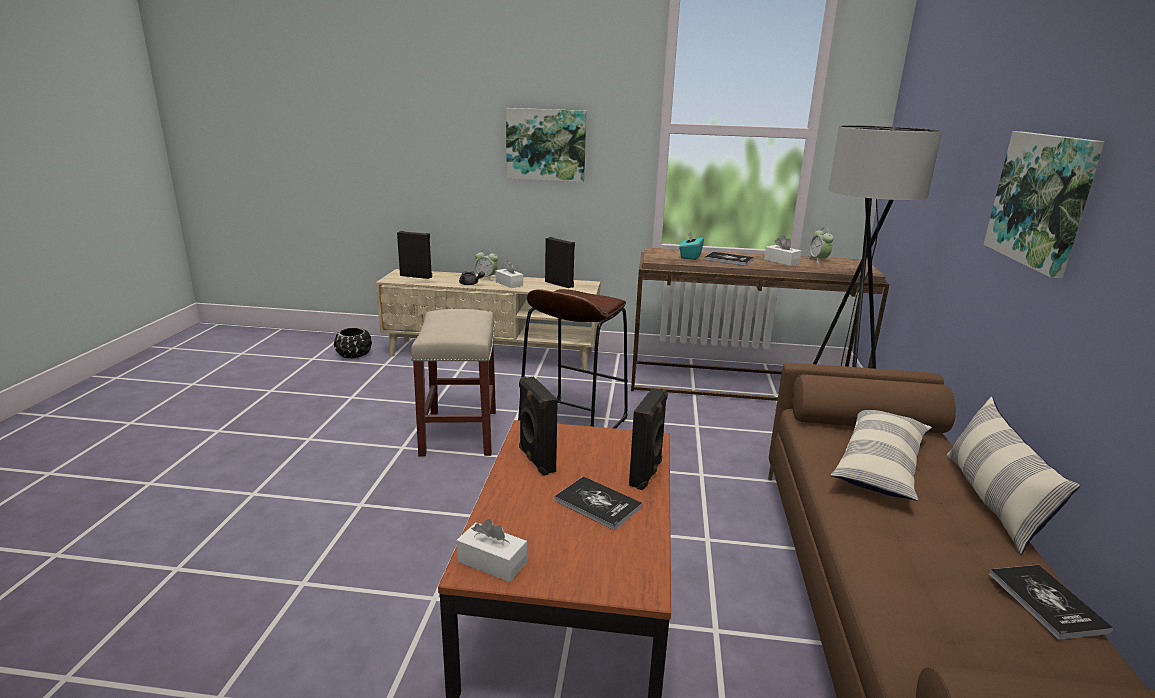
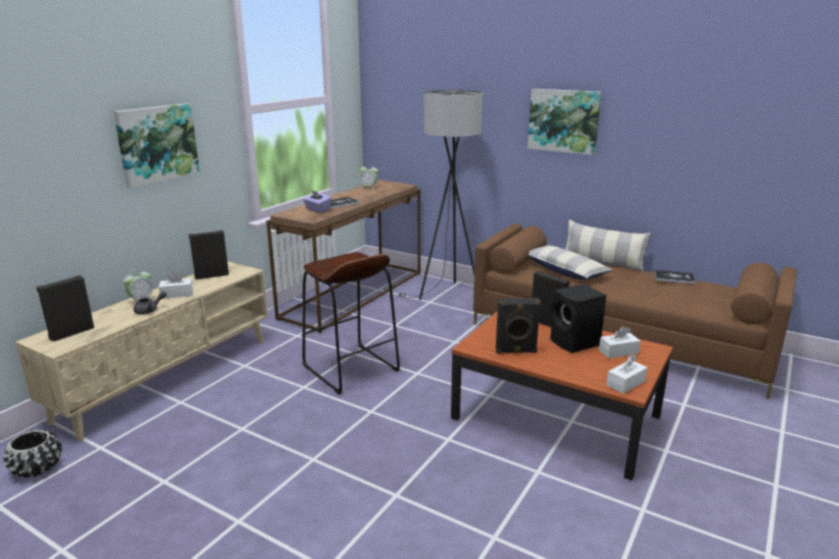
camera: 65 degrees left, 0 degrees up
beige stool [411,309,496,456] -> none
book [554,476,642,530] -> black speaker [550,284,606,353]
turquoise tissue box [679,231,704,260] -> purple tissue box [303,190,331,213]
white tissue box [764,236,801,266] -> white tissue box moved to [599,326,640,358]

